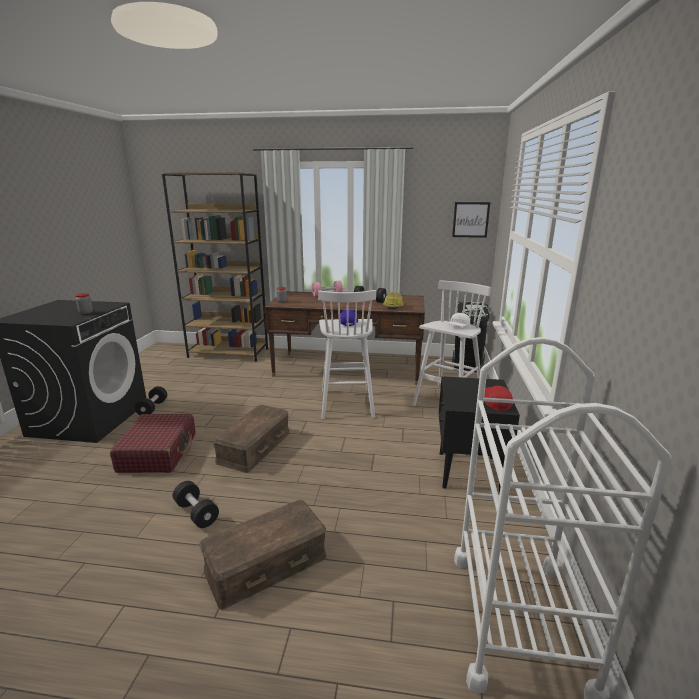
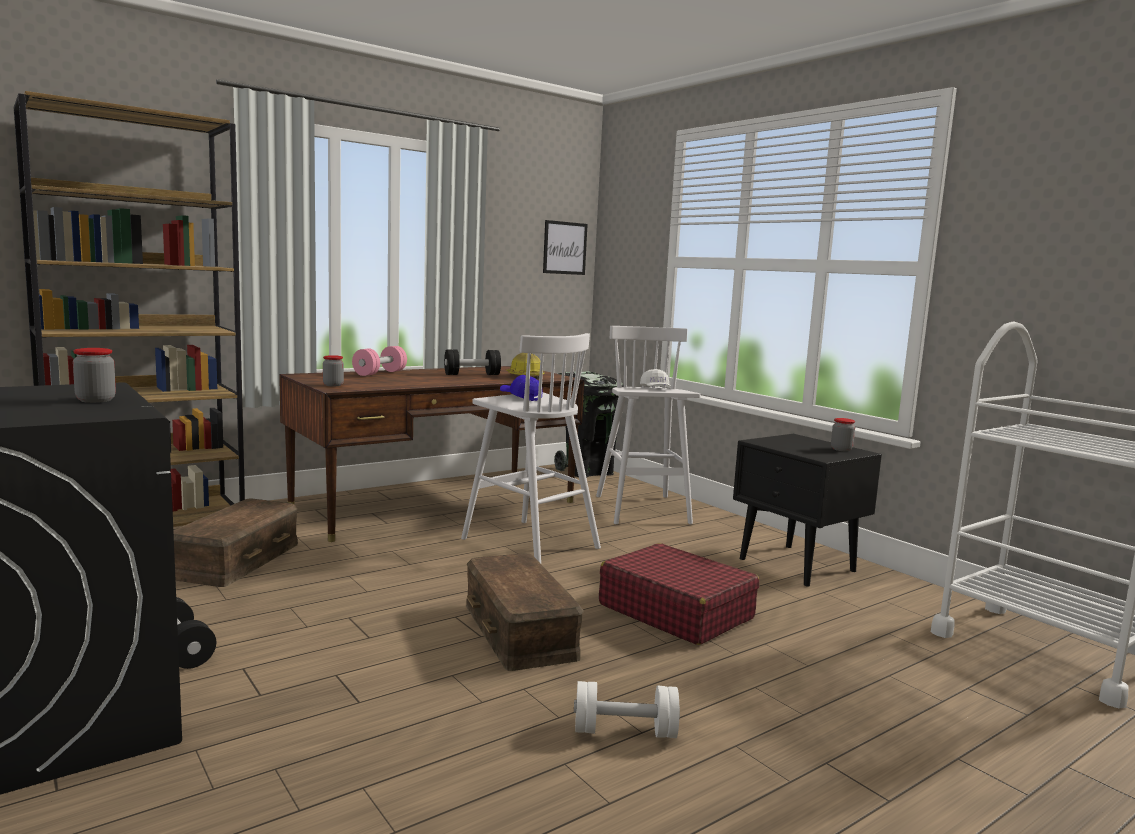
camera: 45 degrees left, 10 degrees down
red suitcase [110,414,195,473] -> red suitcase moved to [599,543,759,645]
black dumbbell [173,481,219,528] -> white dumbbell [574,681,680,738]
brown storage box [199,500,327,610] -> brown storage box moved to [173,499,298,587]
red cap [484,385,513,411] -> jar [831,418,855,451]

